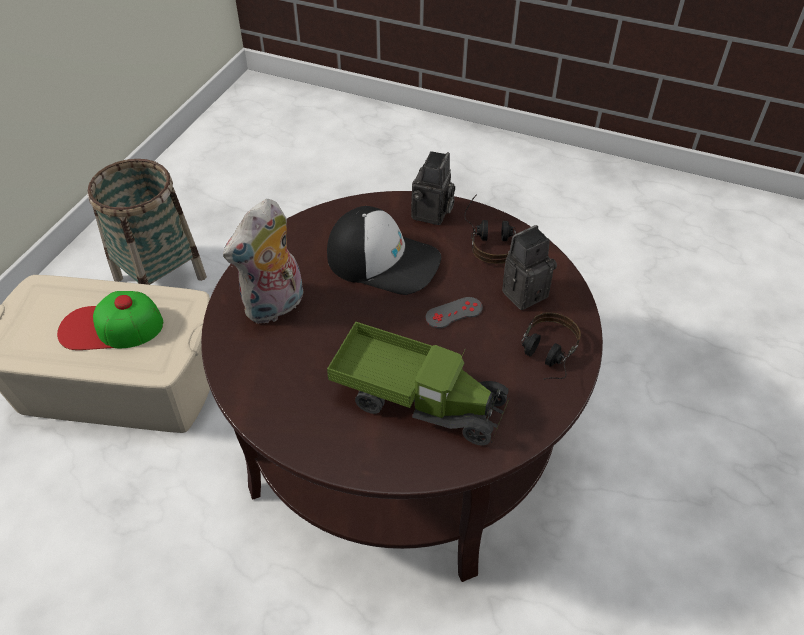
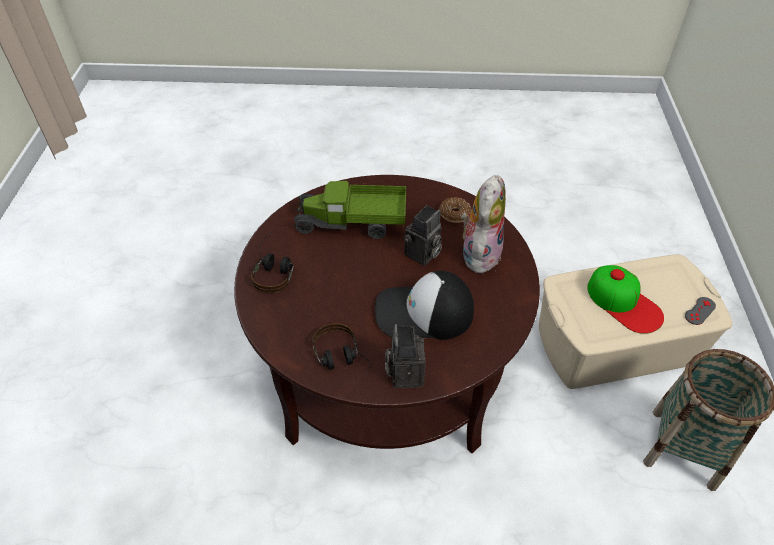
camera: 160 degrees right, 0 degrees up
cap [57,291,163,350] -> cap turned 75 degrees clockwise [587,265,664,334]
grey game controller [426,297,483,328] -> grey game controller moved to [685,297,716,325]
camera [502,225,557,310] -> camera moved to [404,205,442,266]
none -> donut [439,197,472,223]

